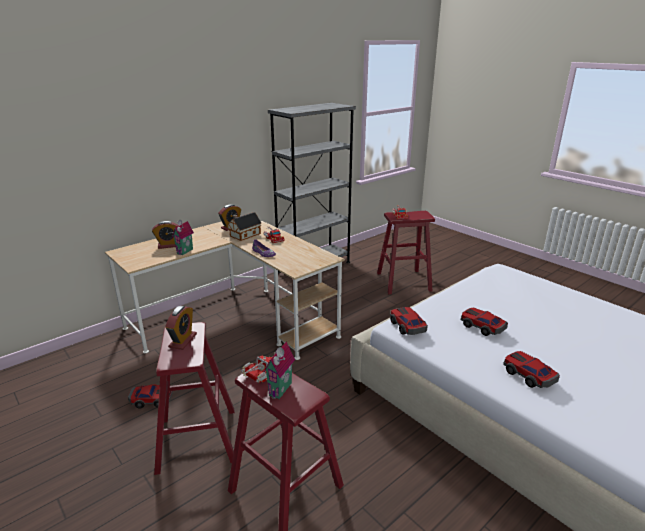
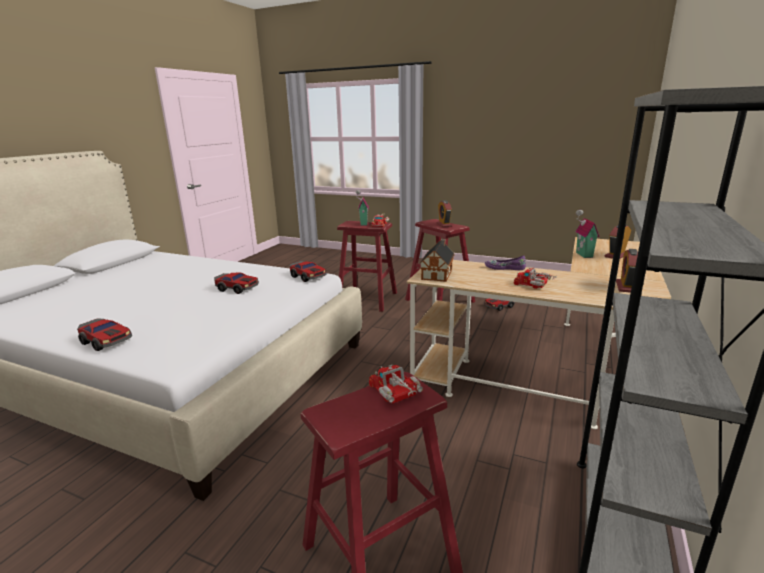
camera: 155 degrees right, 5 degrees down
toy house [227,212,261,241] -> toy house moved to [419,239,455,282]
toy car [503,351,560,388] -> toy car moved to [77,318,132,351]

